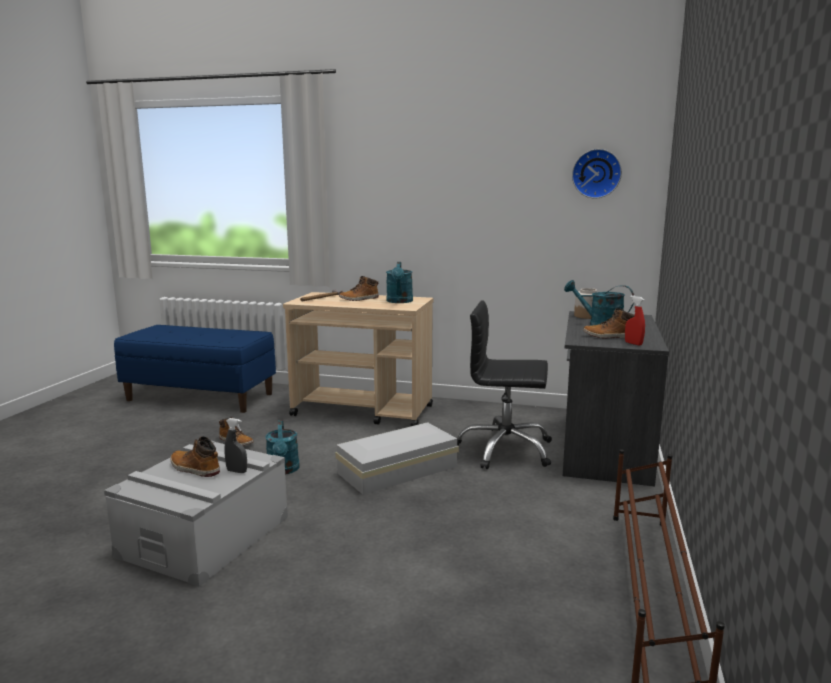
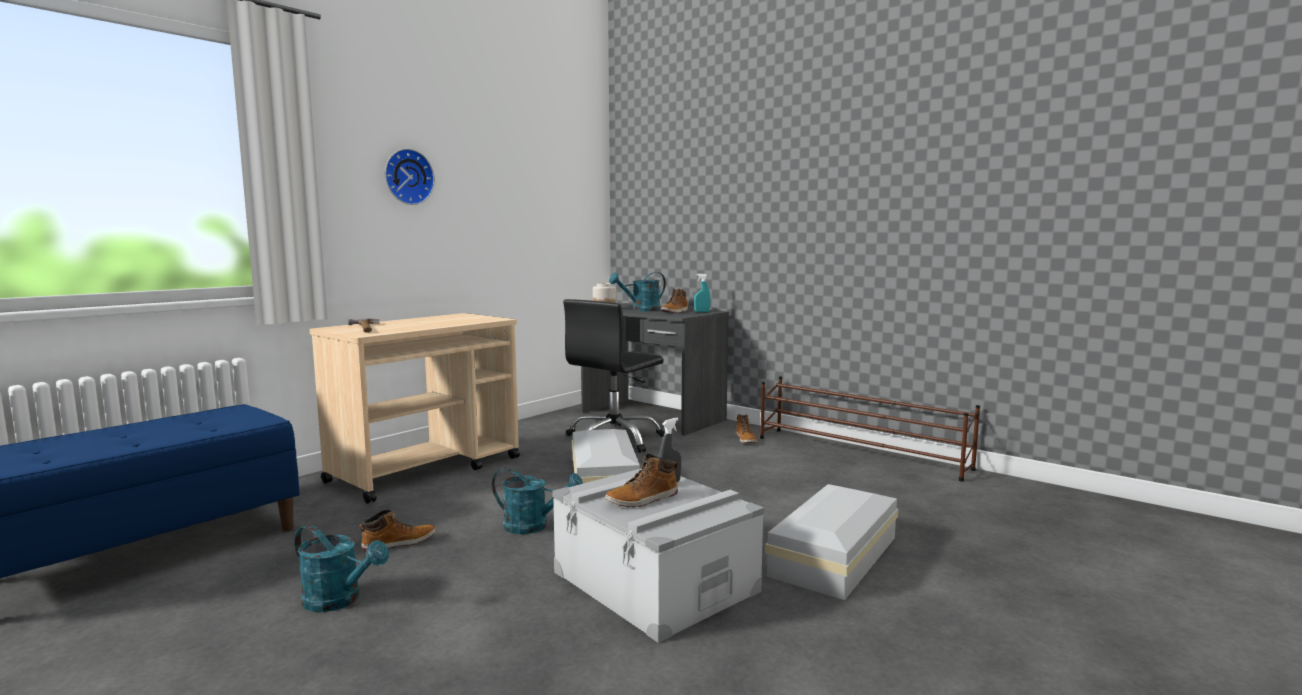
camera: 65 degrees left, 5 degrees down
boot [339,276,379,301] -> boot moved to [736,414,757,443]
turquoise watering can [386,262,413,303] -> turquoise watering can moved to [294,525,389,612]
wall clock [572,149,622,198] -> wall clock moved to [385,149,435,205]
red spray bottle [625,296,645,345] -> turquoise spray bottle [694,274,711,312]
none -> white storage box [765,484,898,600]

